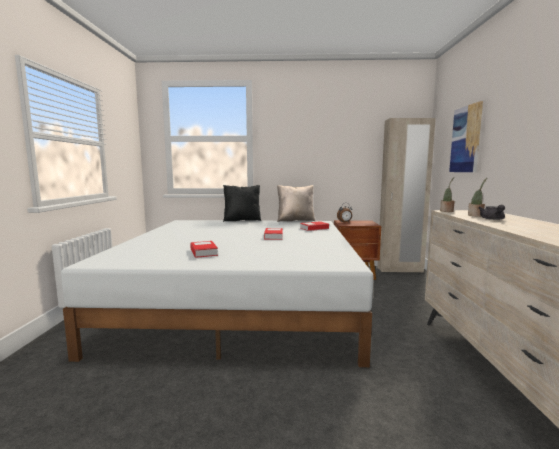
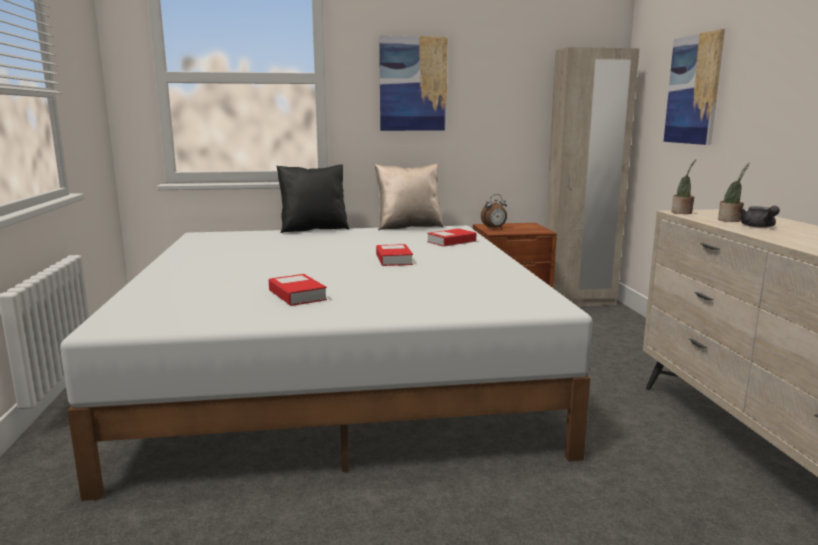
camera: 10 degrees left, 5 degrees up
none -> picture [379,35,448,131]

